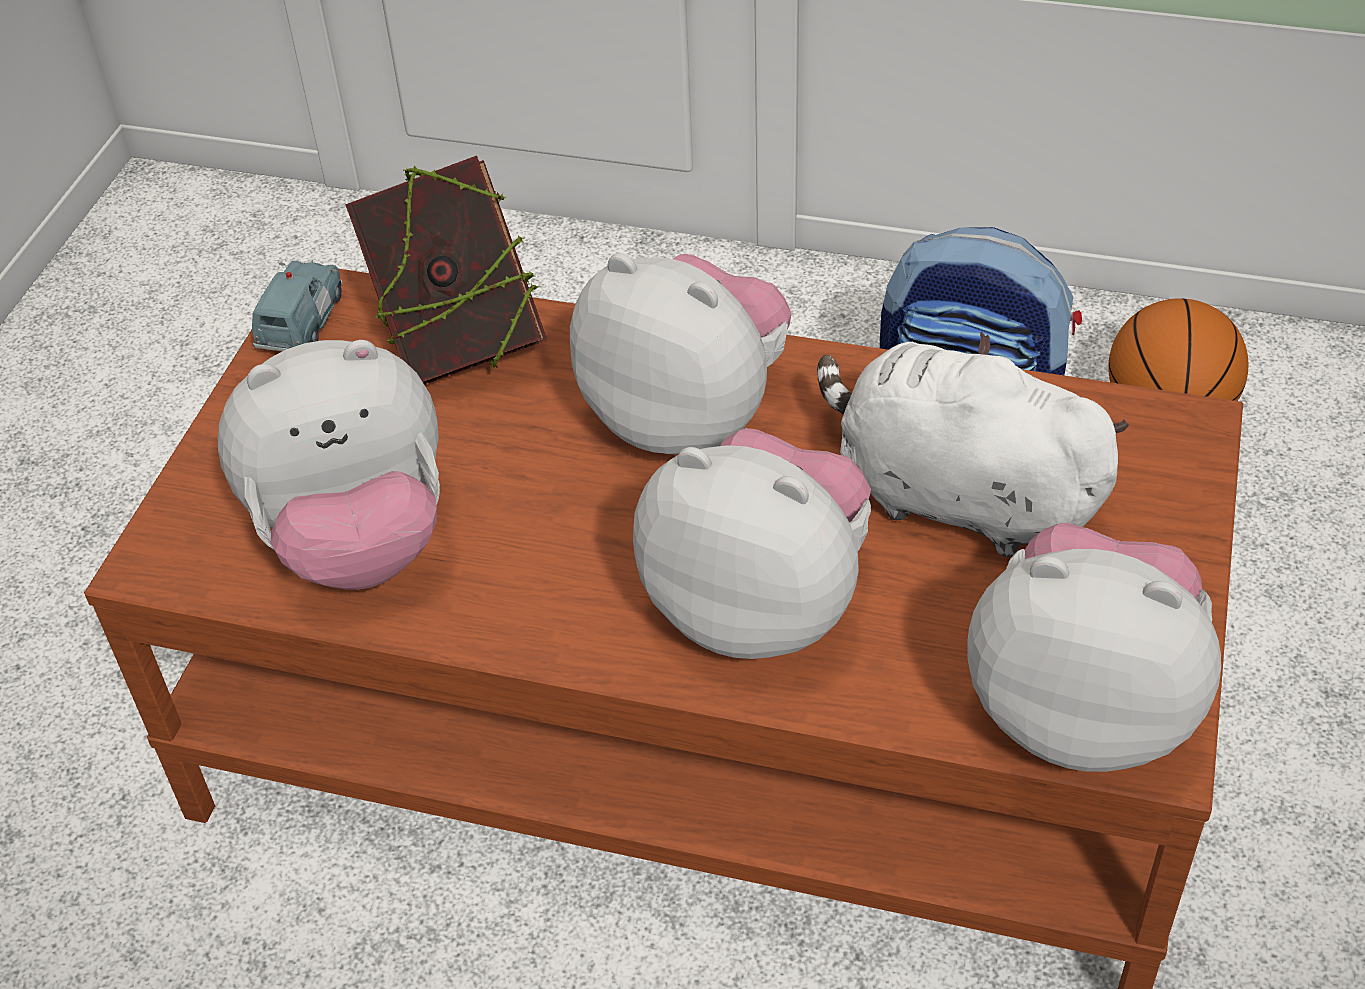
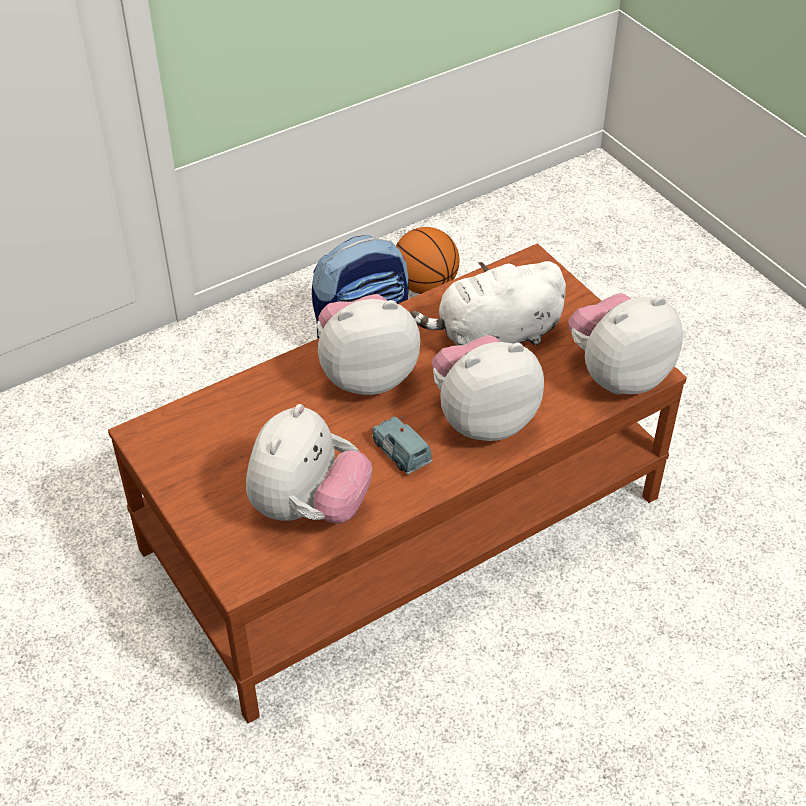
camera: 50 degrees left, 0 degrees up
blue toy car [252,260,343,351] -> blue toy car moved to [372,416,433,475]
book [345,155,547,385] -> none

